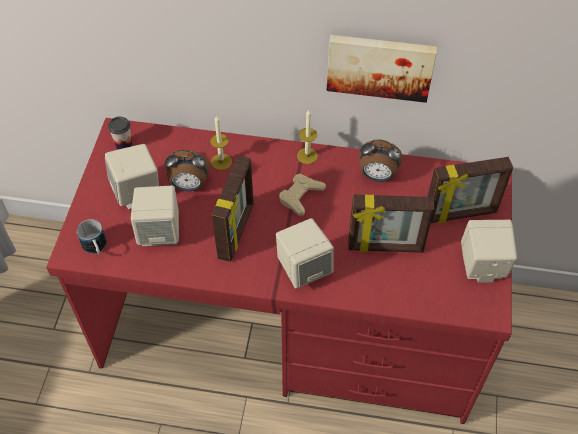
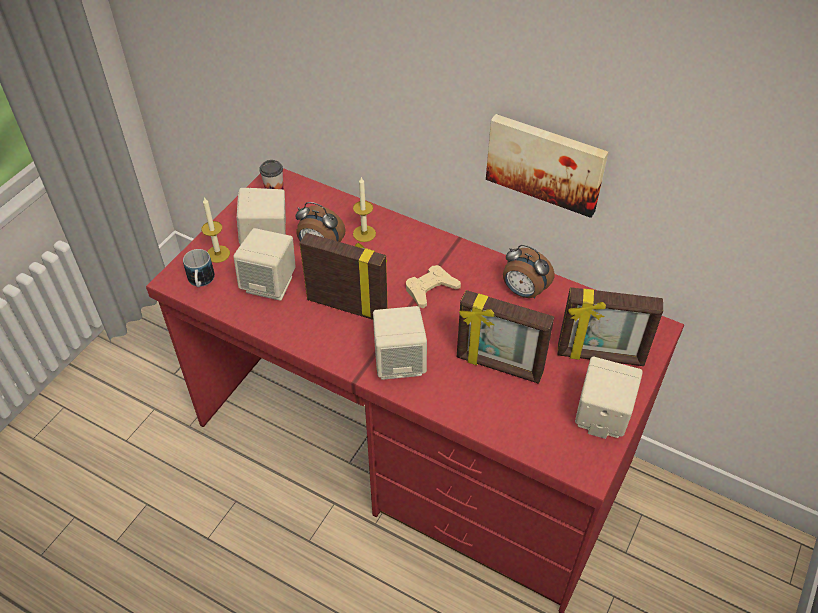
camera: 20 degrees right, 5 degrees down
picture frame [212,155,254,262] -> picture frame turned 105 degrees counterclockwise [300,233,388,320]
candle [297,110,318,164] -> candle moved to [202,197,230,263]

